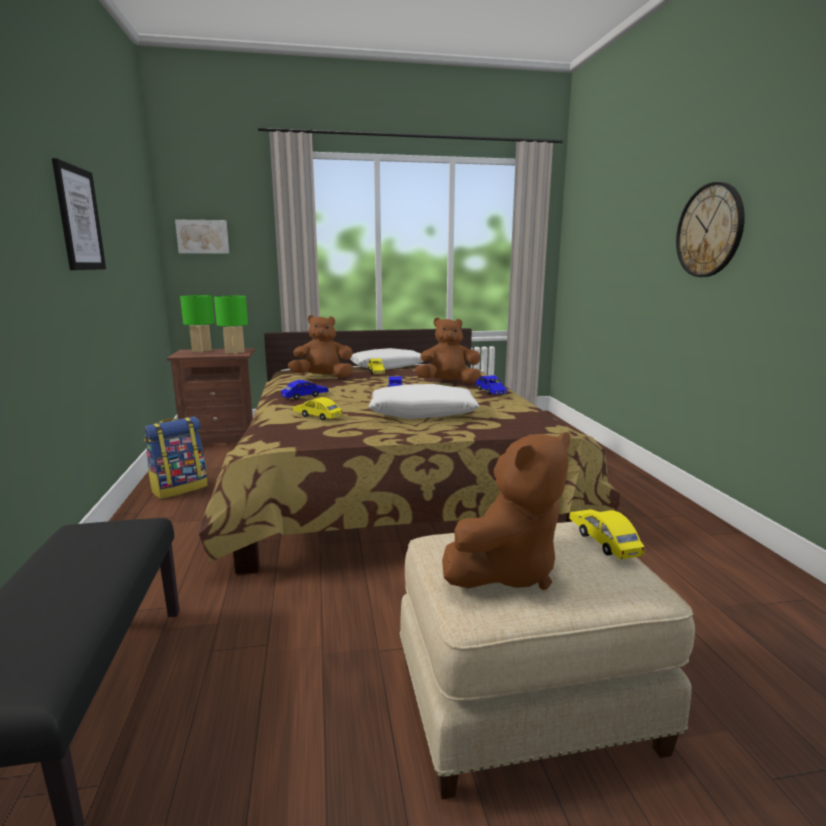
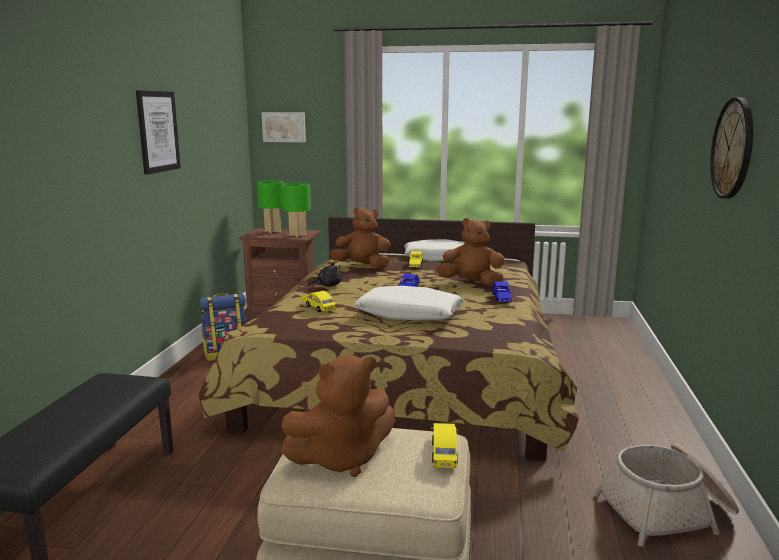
camera: 20 degrees right, 0 degrees up
blue toy car [281,380,329,400] -> black plush toy [308,263,342,287]
none -> basket [593,444,739,547]

